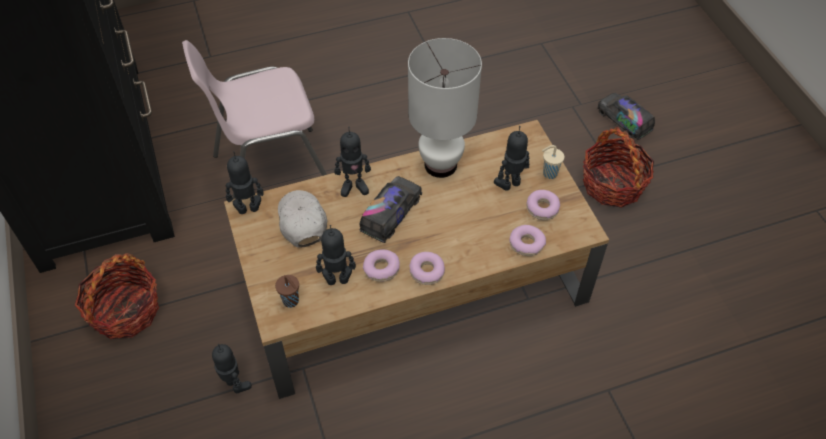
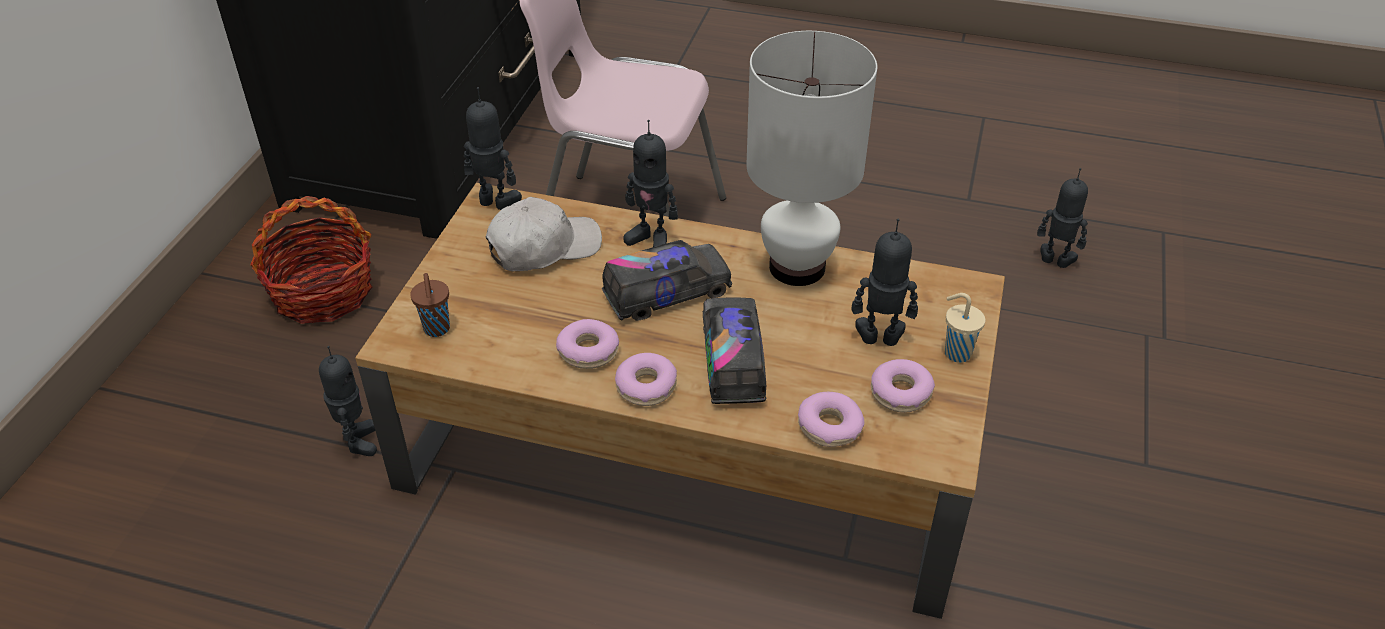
camera: 35 degrees right, 10 degrees down
white cap [278,190,328,248] -> white cap turned 45 degrees clockwise [486,197,602,271]
toy robot [316,225,356,285] -> toy robot moved to [1037,168,1088,268]
basket [583,127,654,208] -> none
toy truck [598,93,655,140] -> toy truck moved to [703,298,766,404]

